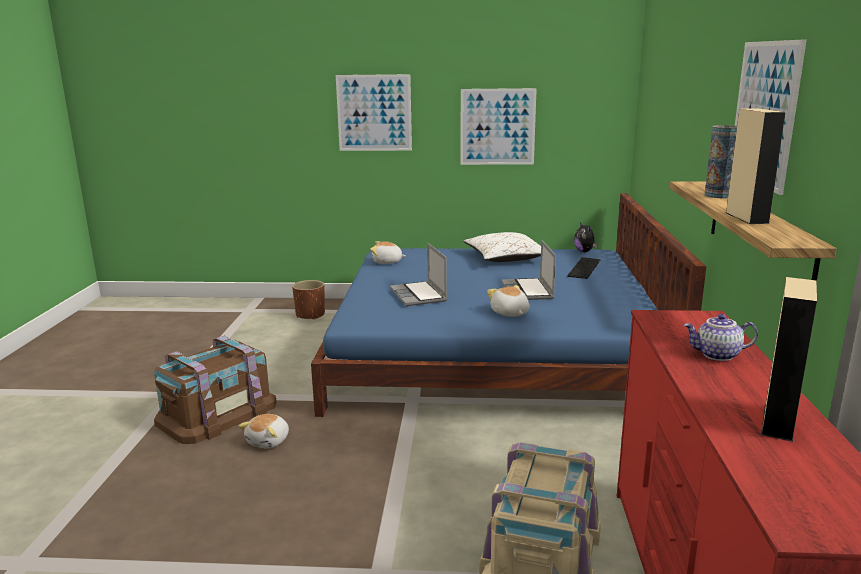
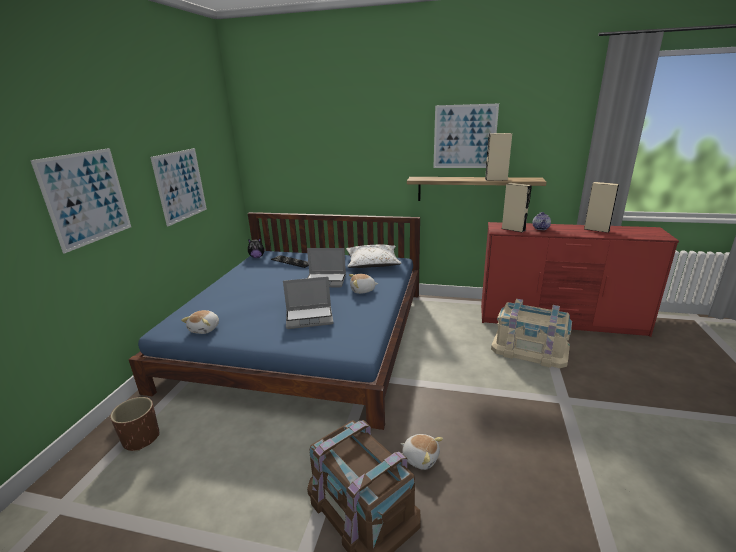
camera: 80 degrees left, 5 degrees up
white pillow [463,232,541,262] -> white pillow moved to [346,244,402,268]
vase [705,125,737,198] -> none
none -> beige speaker [502,183,531,233]

